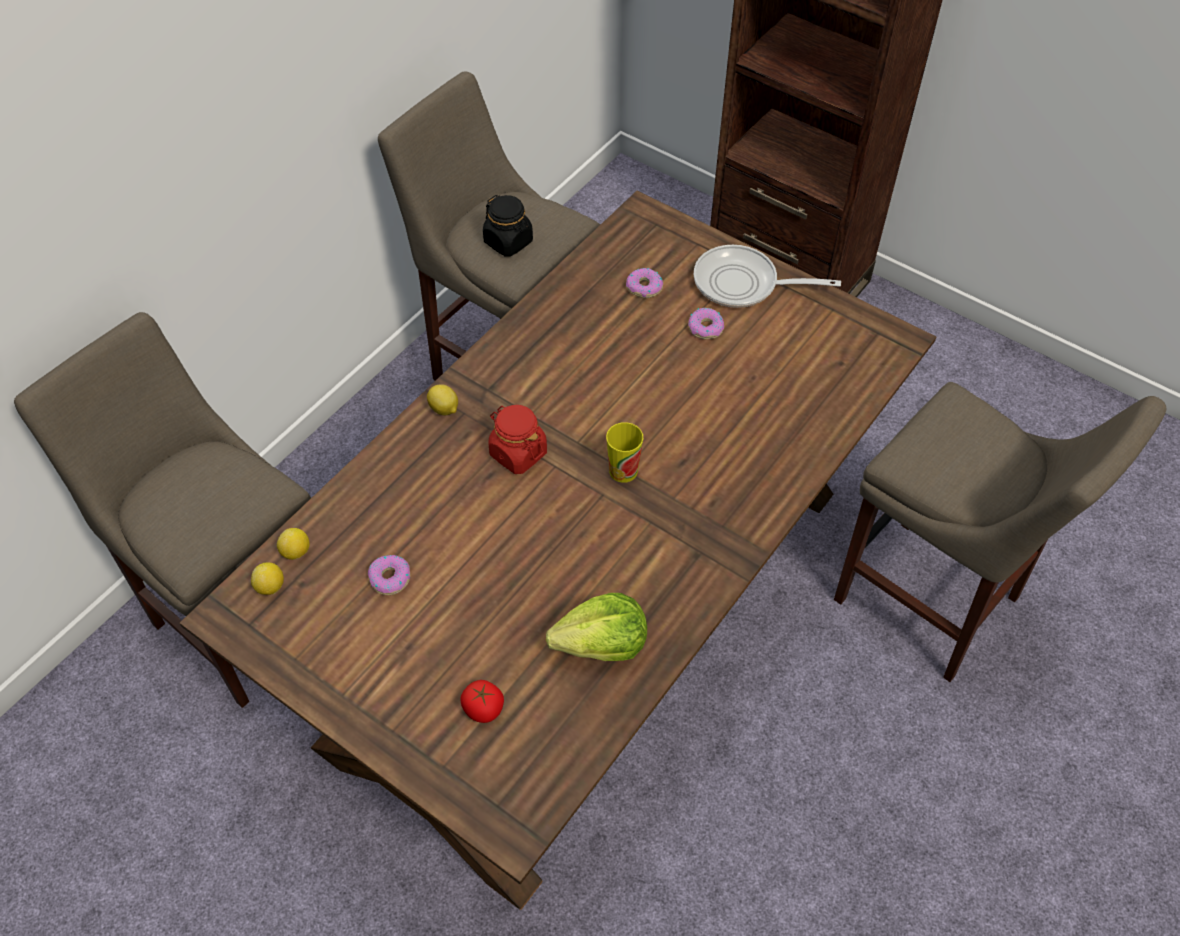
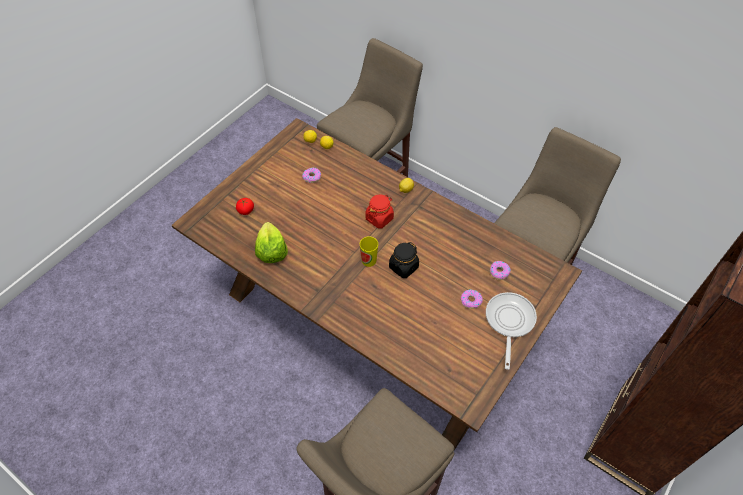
camera: 90 degrees right, 0 degrees up
black jar [483,195,533,257] -> black jar moved to [389,242,419,278]

